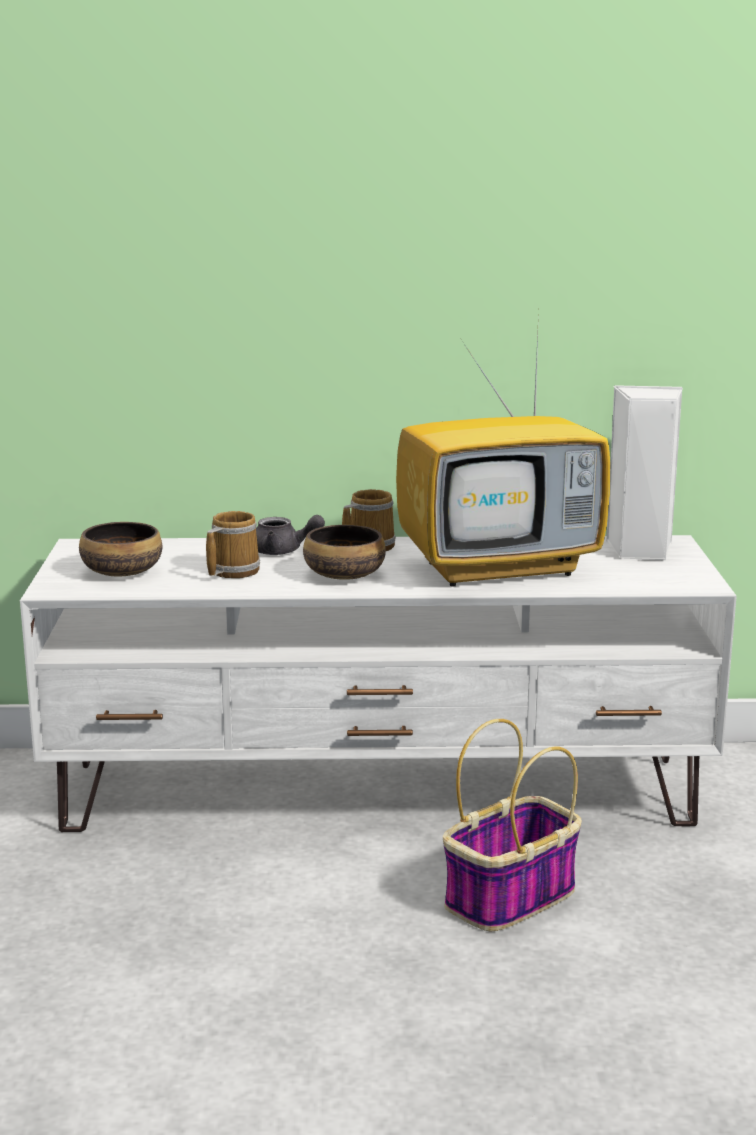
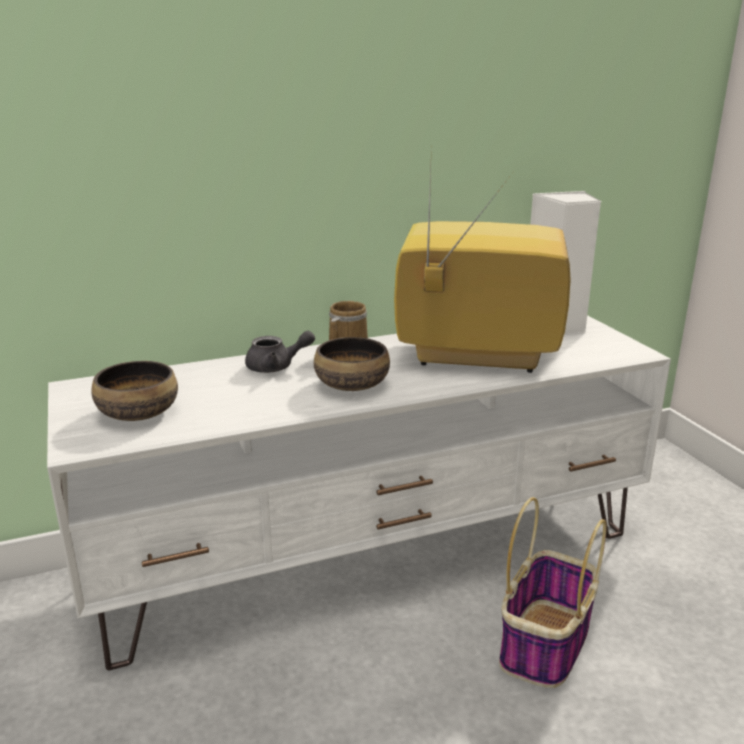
camera: 20 degrees left, 5 degrees up
mug [206,511,260,578] -> none
television [396,311,610,587] -> television turned 135 degrees counterclockwise [394,141,571,373]

